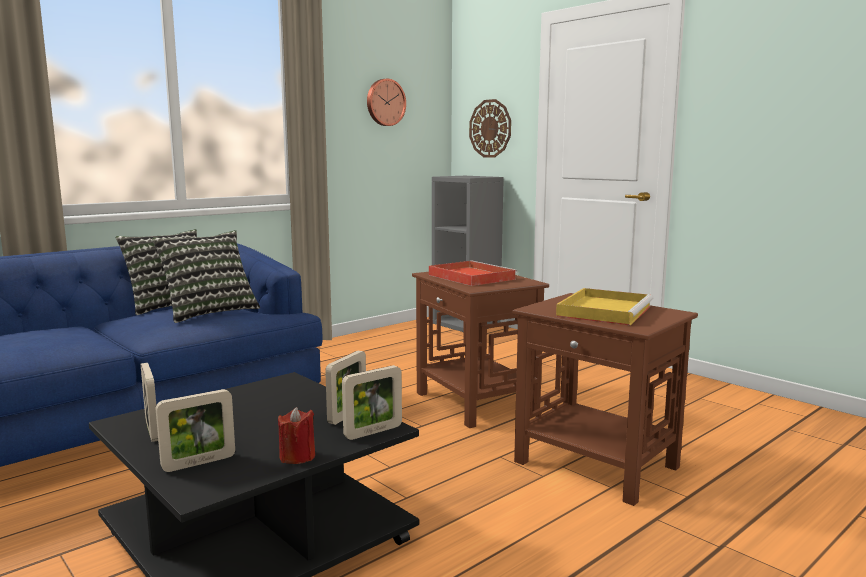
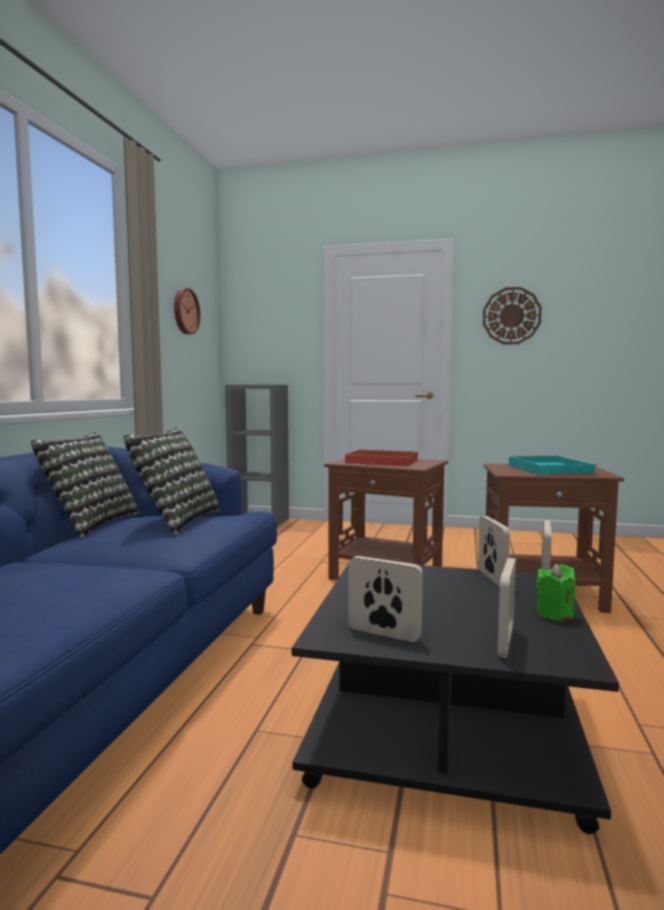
camera: 35 degrees left, 5 degrees down
red candle [278,407,315,464] -> green candle [536,564,575,621]
wall clock [469,99,511,158] -> wall clock moved to [483,287,542,345]
yellow tray [556,288,653,326] -> turquoise tray [509,456,597,475]

